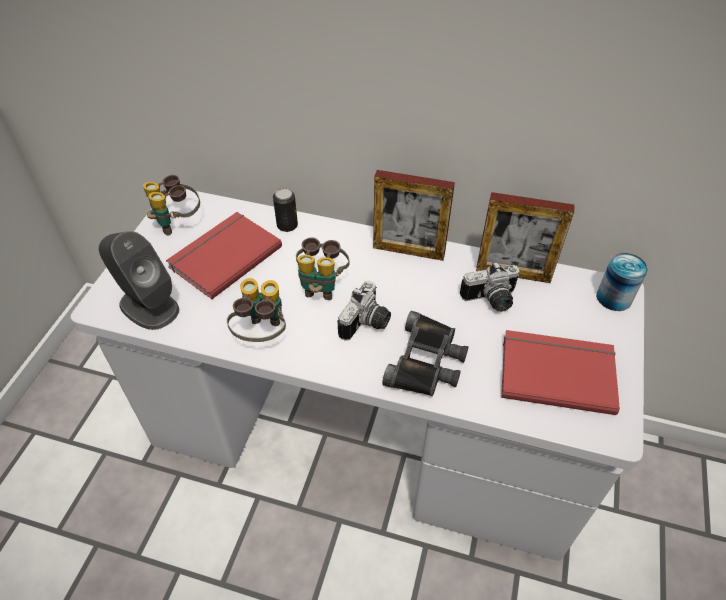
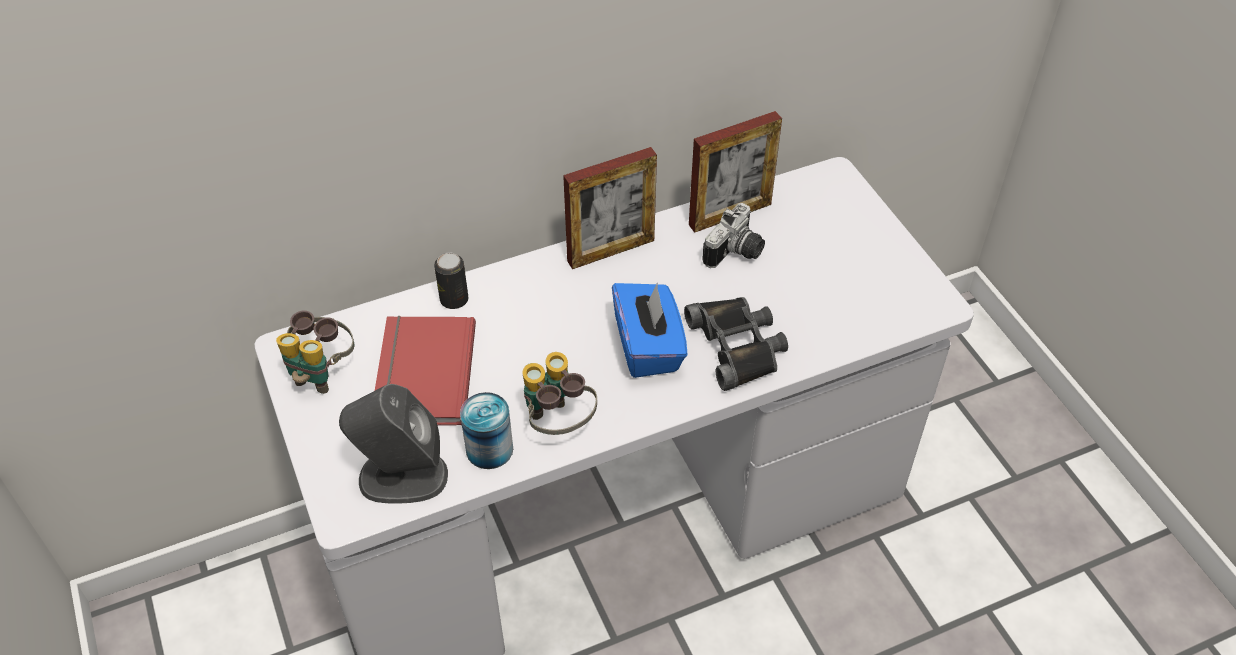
camera: 40 degrees left, 0 degrees up
binoculars [296,237,350,300] -> none
camera [338,280,391,341] -> blue tissue box [612,282,687,378]
red book [501,330,620,415] -> none
can [596,253,648,311] -> can moved to [460,392,513,469]

